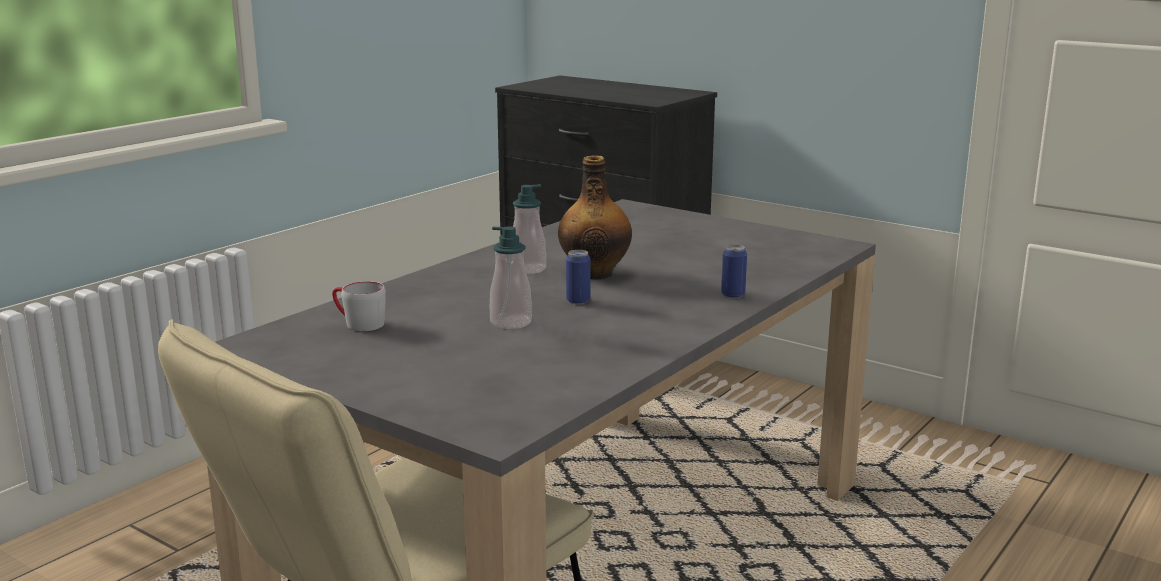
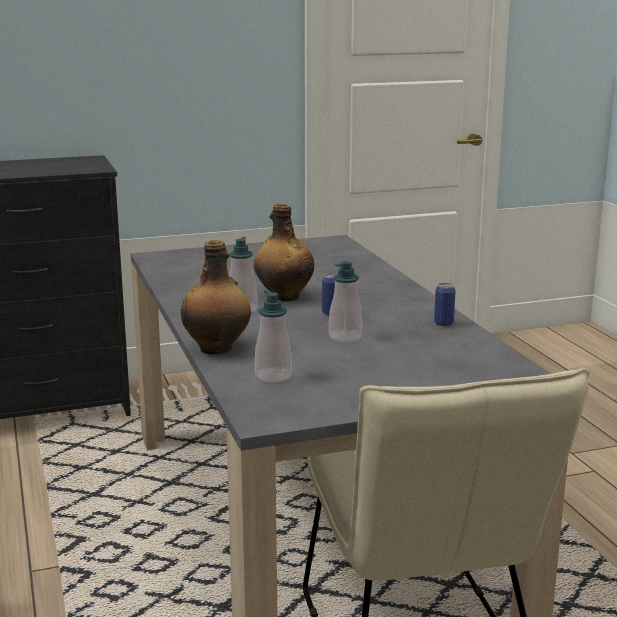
camera: 55 degrees left, 0 degrees up
grey mug [332,281,386,331] -> soap dispenser [255,290,292,382]
can [721,244,747,298] -> can moved to [434,283,456,326]
none -> bottle [181,240,251,355]

